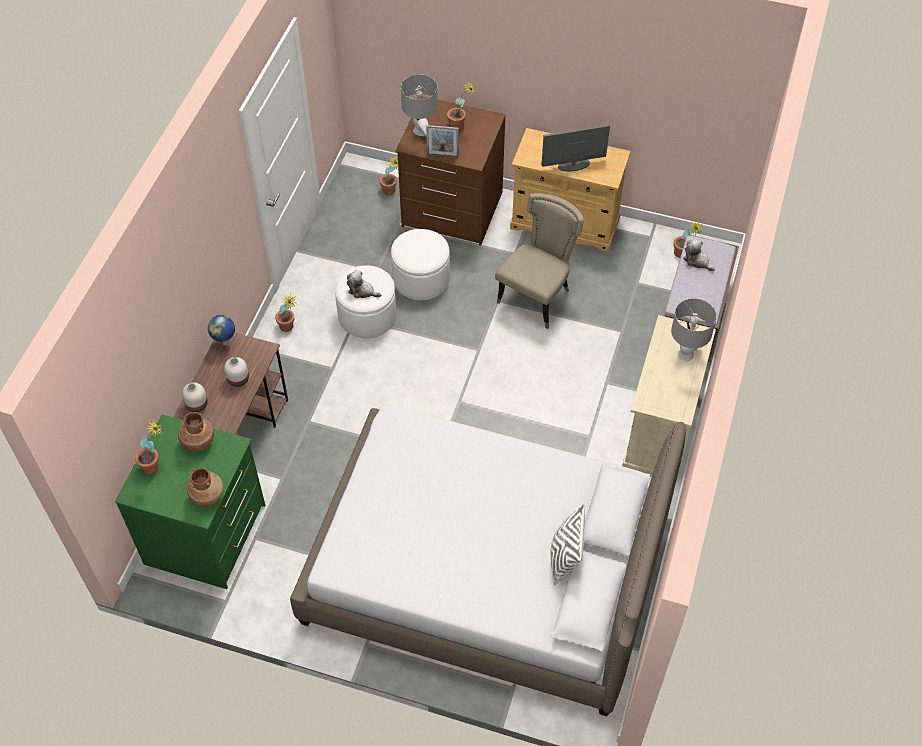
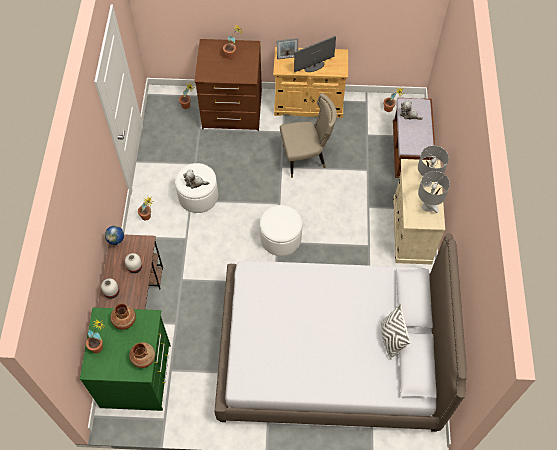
camera: 15 degrees left, 5 degrees up
white ottoman [391,229,450,300] -> white ottoman moved to [260,205,302,256]
grey table lamp [401,74,438,137] -> grey table lamp moved to [418,171,450,213]
picture frame [426,125,459,157] -> picture frame moved to [277,38,298,59]
beige chair [495,193,584,329] -> beige chair turned 60 degrees clockwise [280,93,337,178]

